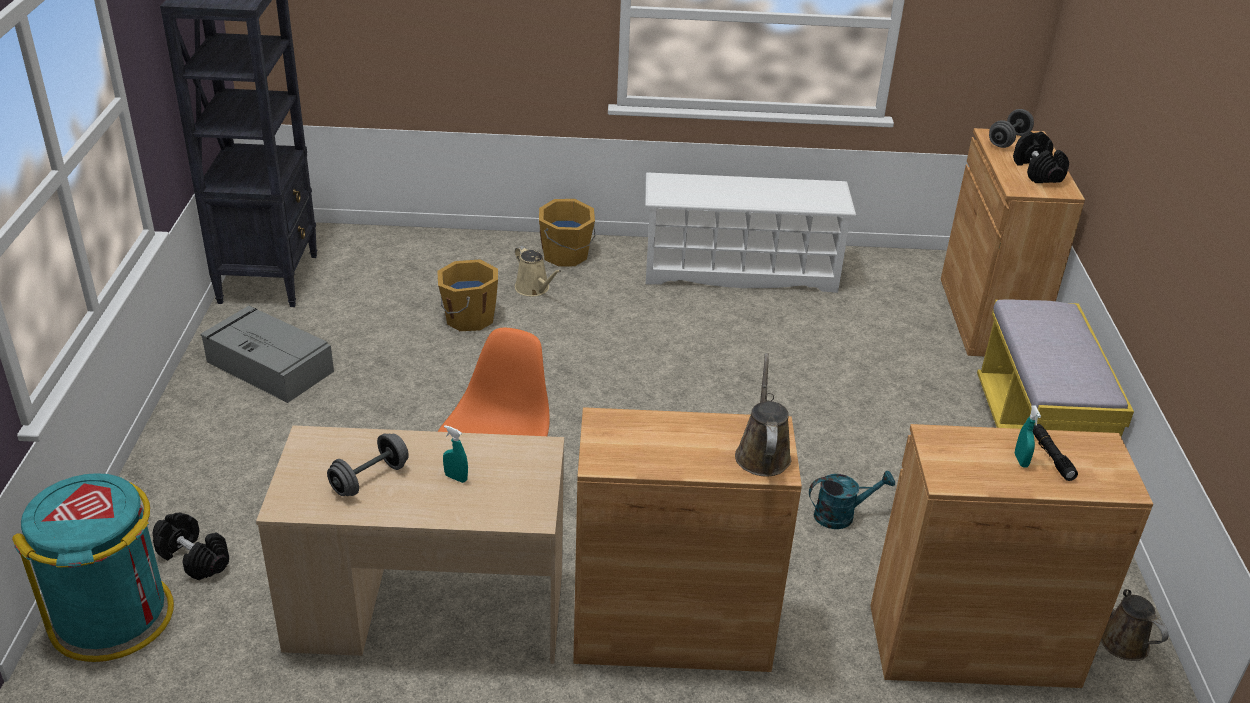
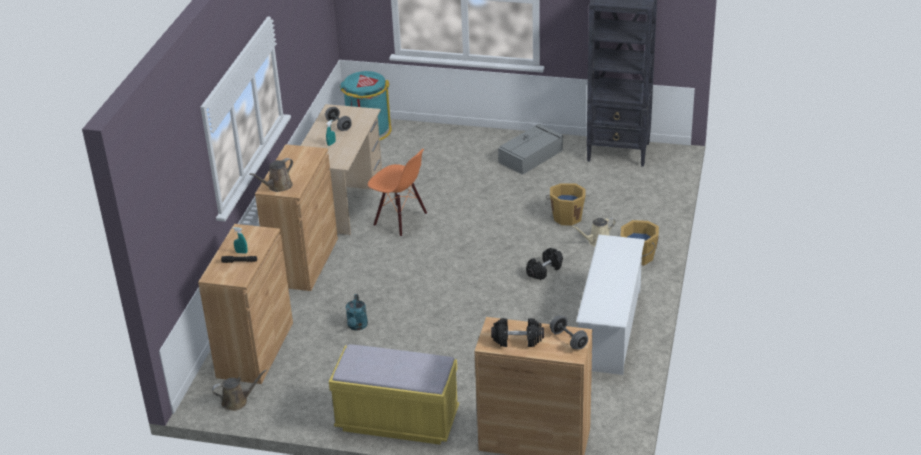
camera: 105 degrees right, 0 degrees up
black dumbbell [153,513,229,581] -> black dumbbell moved to [526,248,563,280]
brown watering can [735,353,791,477] -> brown watering can turned 120 degrees clockwise [249,158,293,192]

